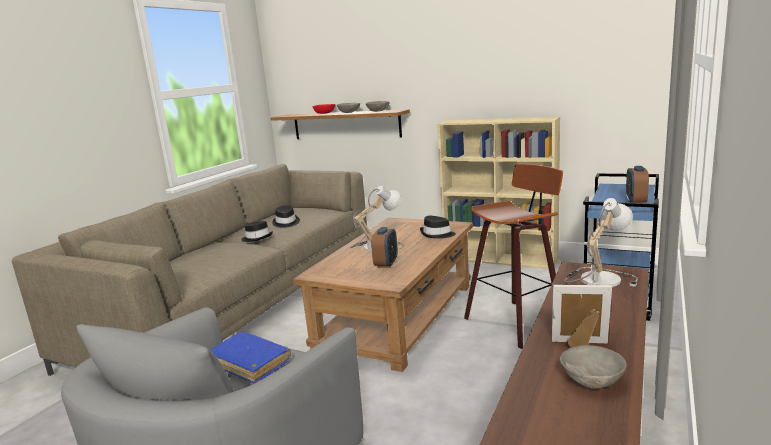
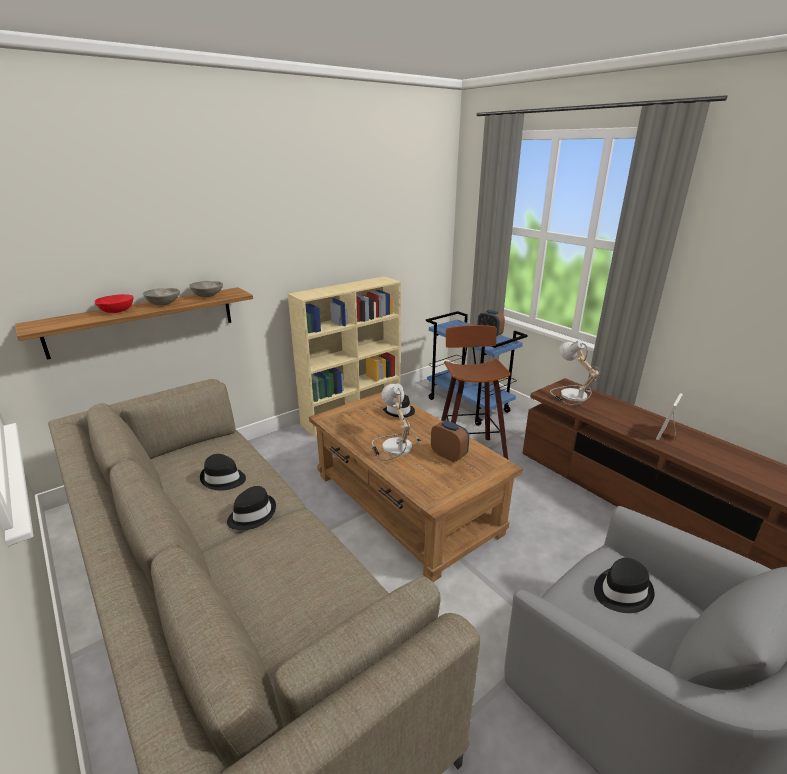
camera: 65 degrees left, 10 degrees up
blue book [210,332,291,383] -> black hat [594,558,655,613]
grey bowl [560,345,627,389] -> none

